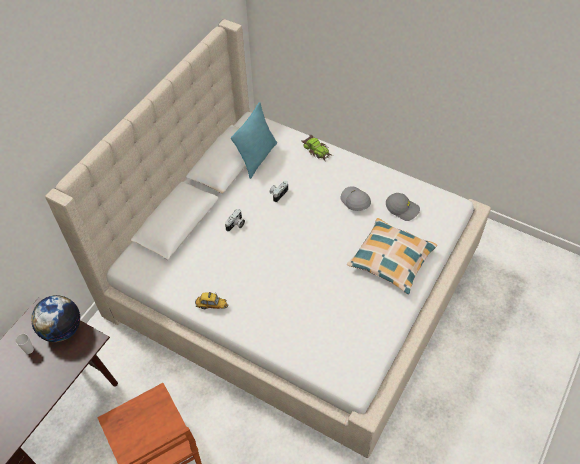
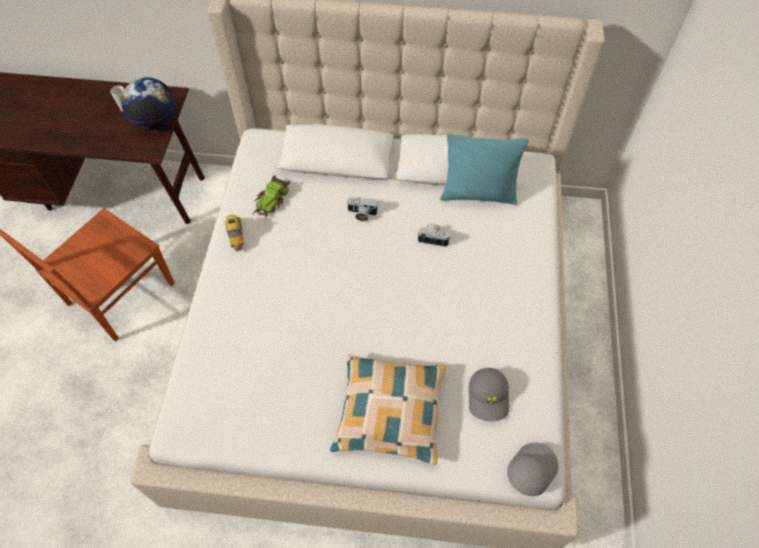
camera: 65 degrees right, 5 degrees up
toy car [301,135,333,160] -> toy car moved to [253,175,290,219]
grey cap [340,186,371,211] -> grey cap moved to [507,442,558,496]

